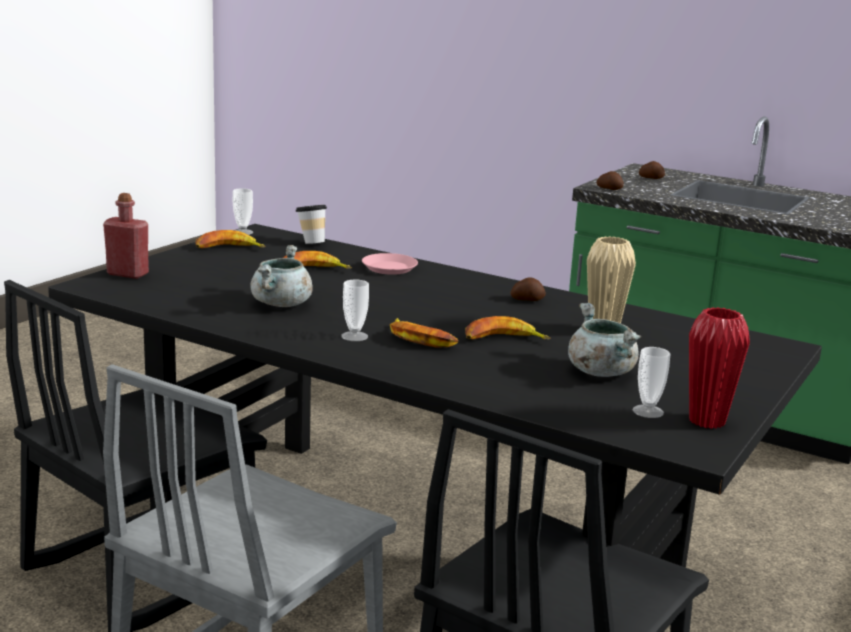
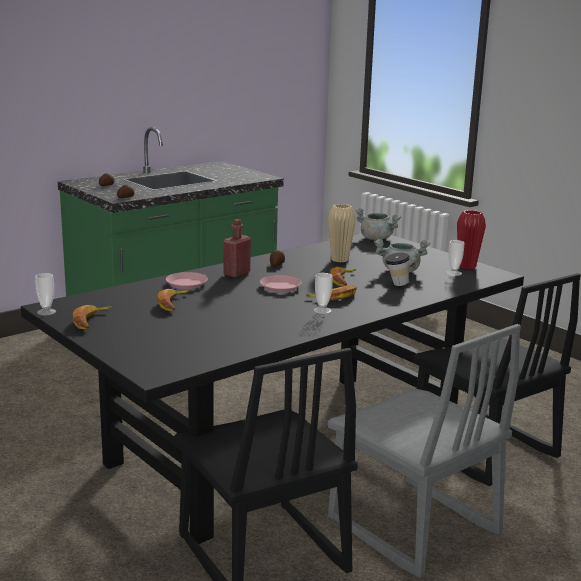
camera: 70 degrees left, 0 degrees up
red bottle [103,193,149,279] -> red bottle moved to [223,219,251,278]
grey cooking pot [250,245,313,307] -> grey cooking pot moved to [355,208,401,240]
cup [296,205,327,244] -> cup moved to [385,252,410,286]
none -> pink plate [260,275,302,292]

